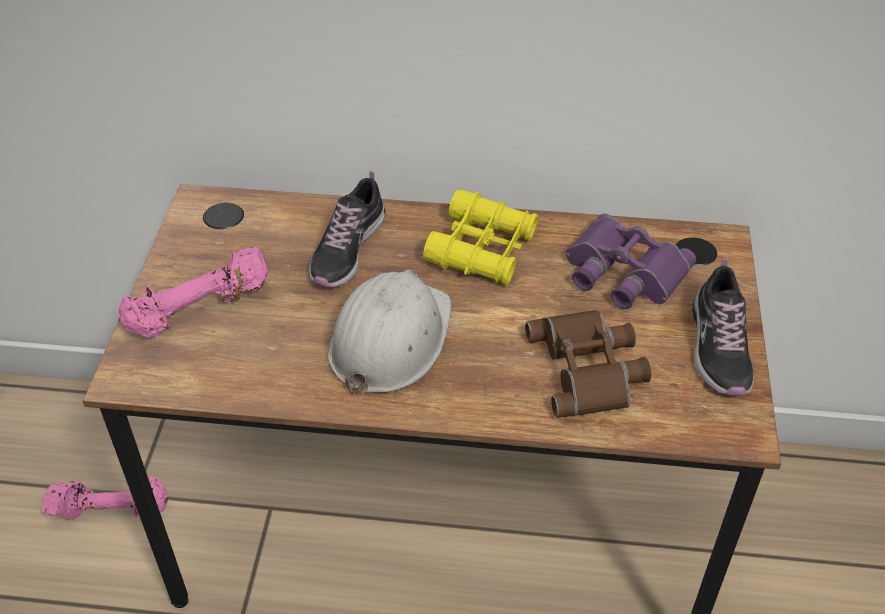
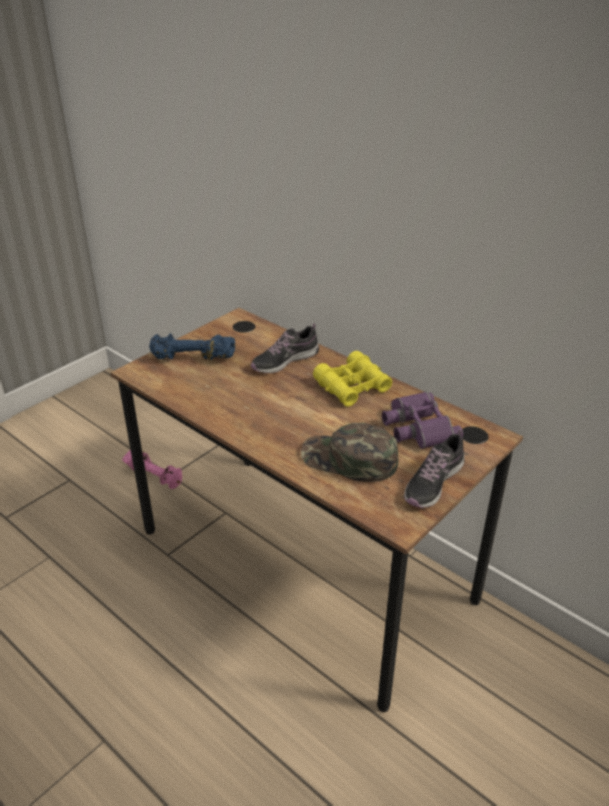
camera: 35 degrees right, 10 degrees down
pink dumbbell [118,247,268,338] -> blue dumbbell [149,333,236,360]
white hard hat [328,270,452,396] -> none
brown binoculars [525,310,651,418] -> green cap [301,423,398,482]

